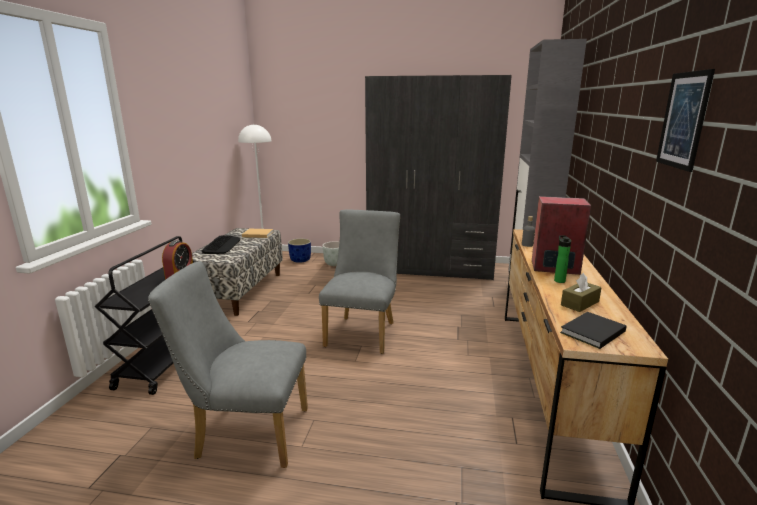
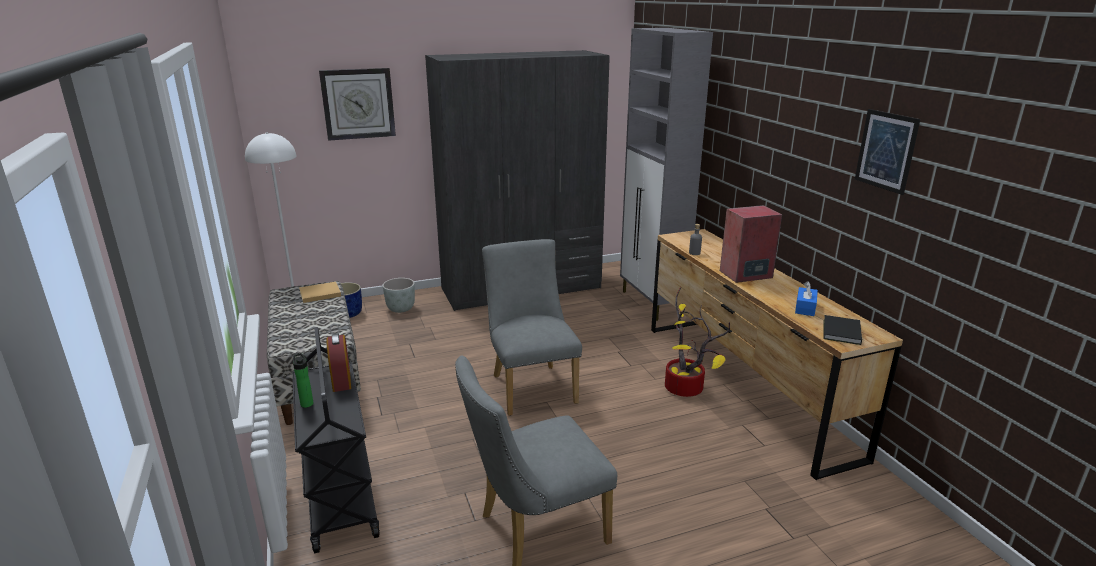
camera: 30 degrees left, 5 degrees up
keyboard [202,235,240,254] -> none
bottle [554,235,571,283] -> bottle moved to [293,353,313,408]
brown tissue box [561,273,602,312] -> blue tissue box [795,281,818,316]
none -> wall clock [319,68,396,141]
none -> potted plant [665,287,730,397]

